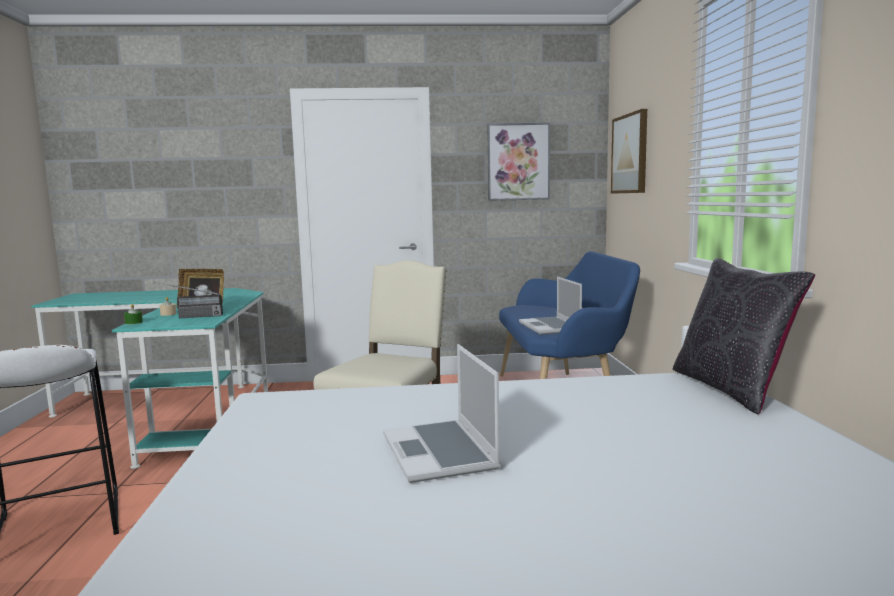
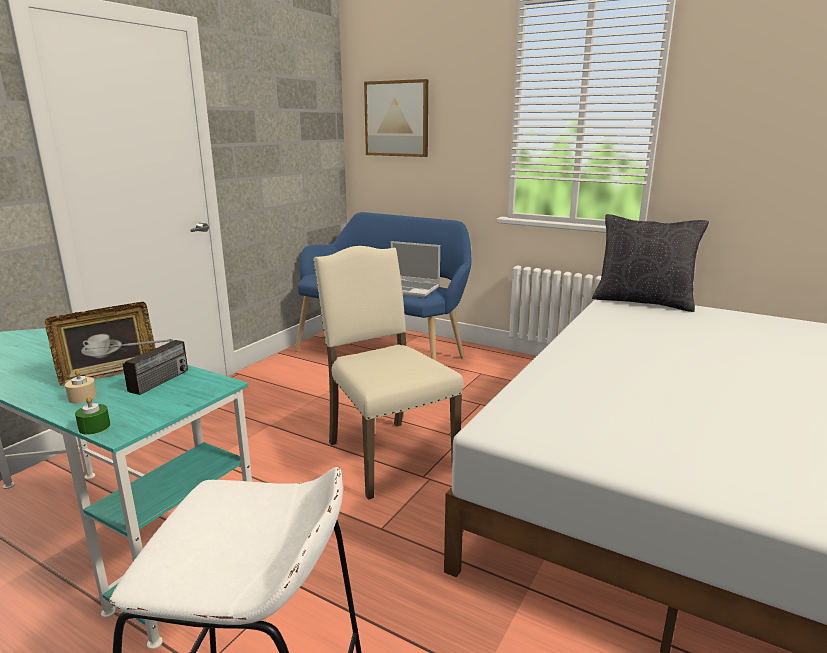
camera: 55 degrees left, 10 degrees up
laptop [383,344,500,483] -> none
picture [487,123,550,201] -> none

